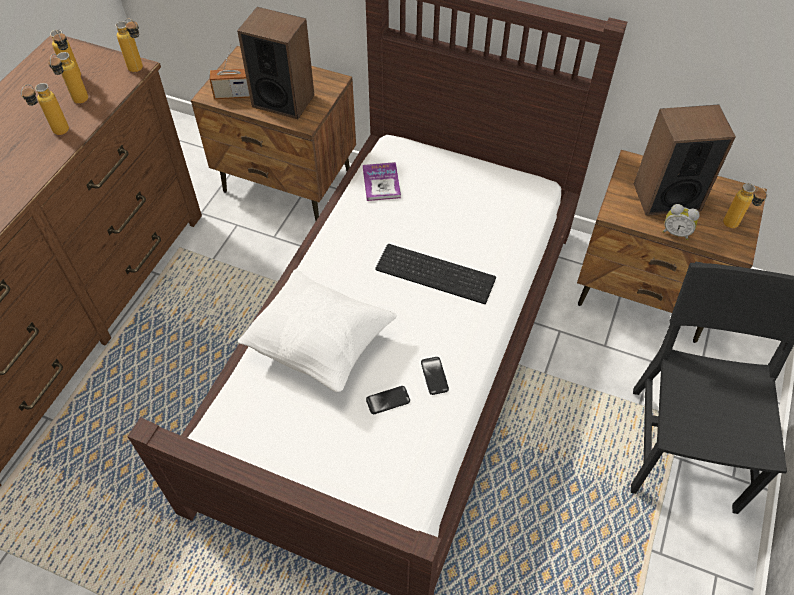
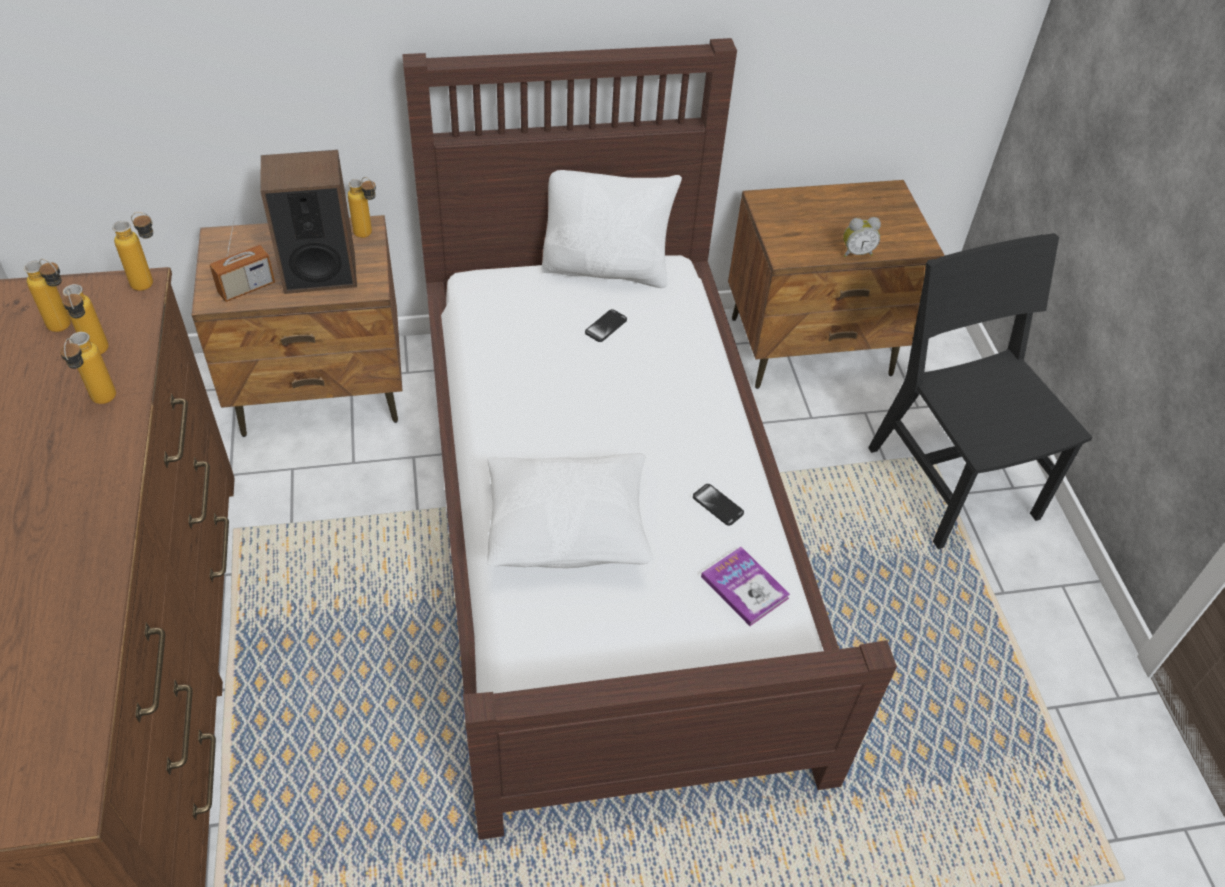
camera: 35 degrees left, 5 degrees down
book [363,162,401,201] -> book moved to [701,547,790,626]
phone [366,386,410,414] -> phone moved to [585,309,627,342]
keyboard [375,244,496,304] -> none
speaker [634,105,736,216] -> none
bottle [723,183,767,228] -> bottle moved to [348,177,376,238]
none -> white pillow [542,170,682,288]

